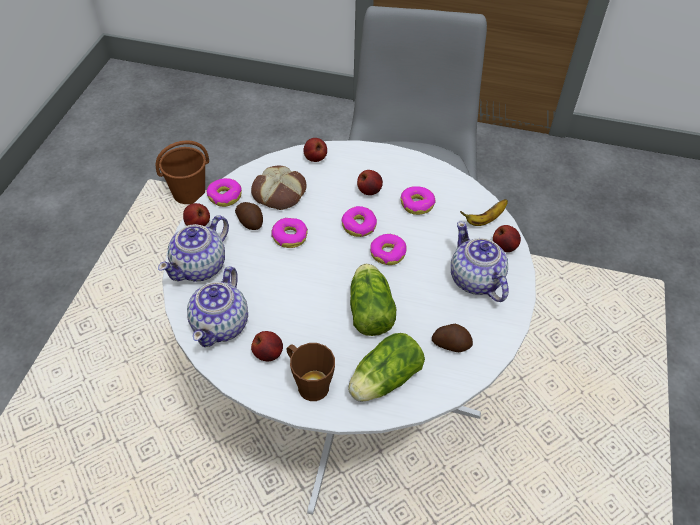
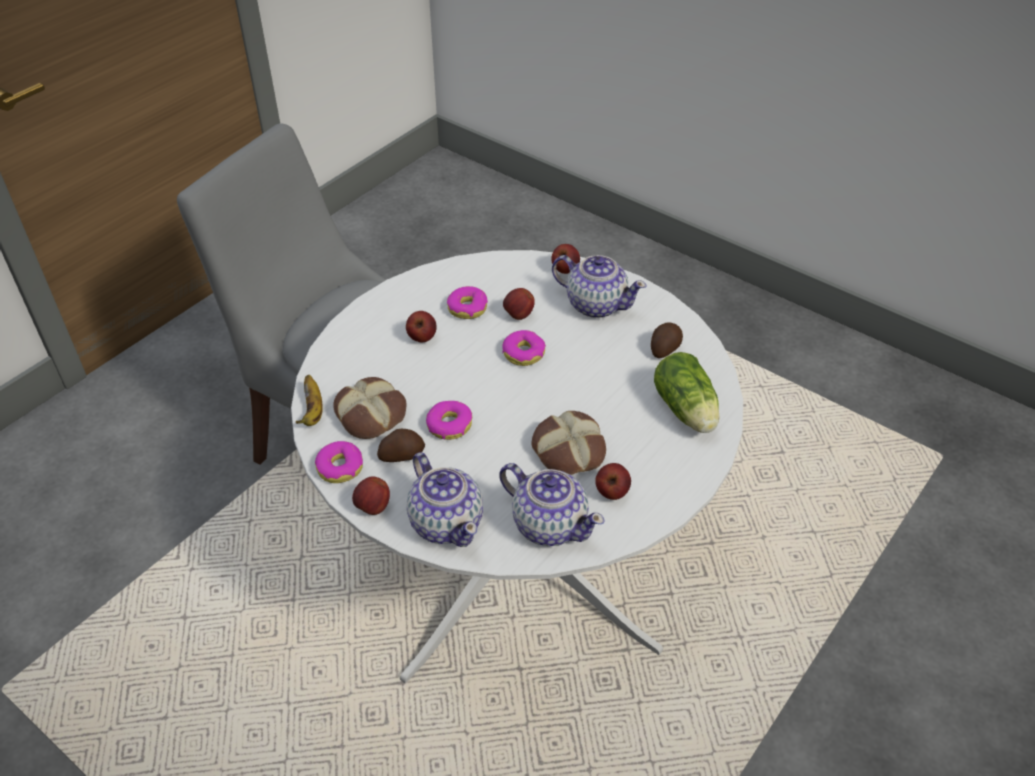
camera: 65 degrees left, 5 degrees down
brown bucket [155,140,209,204] -> none
brown mug [286,343,335,401] -> none
apple [303,138,327,162] -> apple moved to [503,288,535,320]
donut [341,206,377,237] -> none
lettuce [350,264,396,336] -> none
teapot [451,221,509,302] -> teapot turned 150 degrees counterclockwise [552,255,647,318]
banana [460,199,508,226] -> banana moved to [296,375,323,426]
none -> bread [531,411,606,475]

